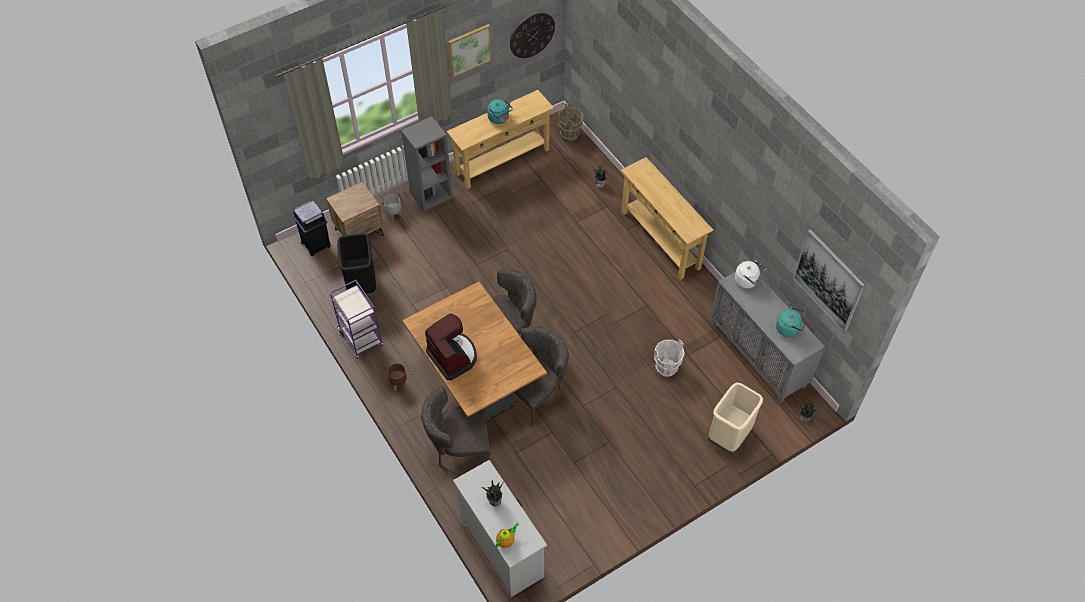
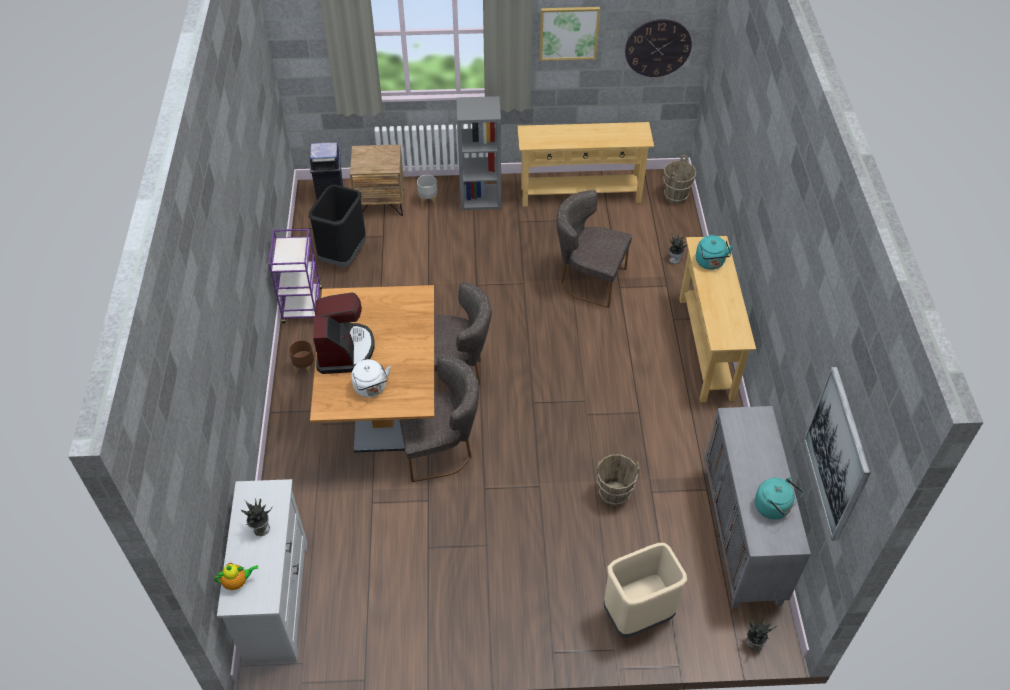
camera: 30 degrees right, 5 degrees down
grey chair [421,386,490,474] -> grey chair moved to [556,190,632,308]
turquoise kettle [487,99,513,124] -> turquoise kettle moved to [696,235,733,270]
white bucket [654,339,685,377] -> brown bucket [597,454,639,506]
white kettle [735,260,765,288] -> white kettle moved to [351,359,391,397]

